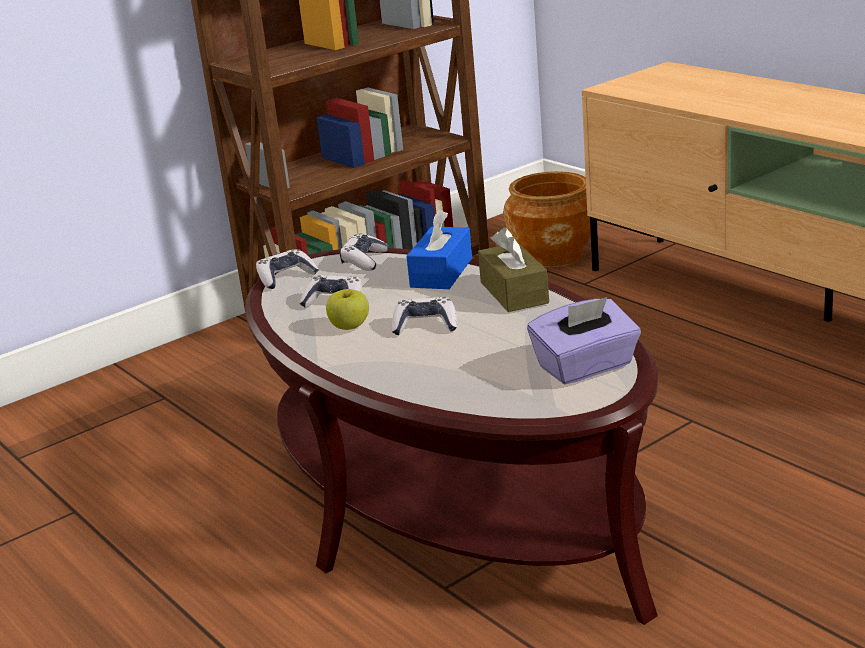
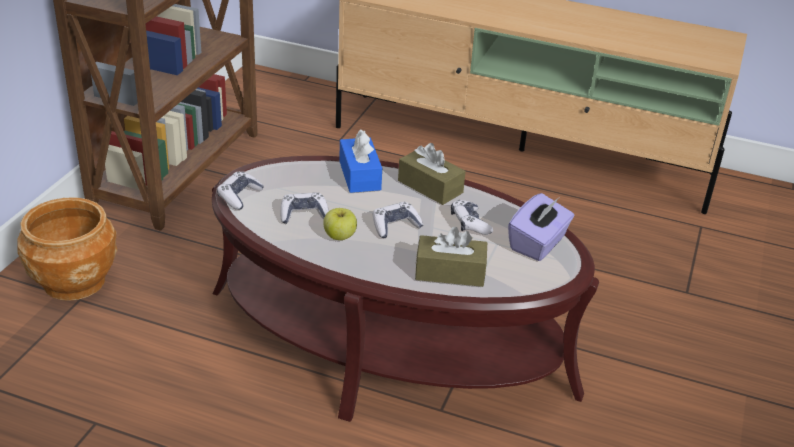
camera: 35 degrees left, 10 degrees up
game controller [340,234,388,271] -> game controller moved to [451,200,493,235]
brown planter [503,171,591,267] -> brown planter moved to [17,197,117,301]
none -> brown tissue box [415,227,487,287]

